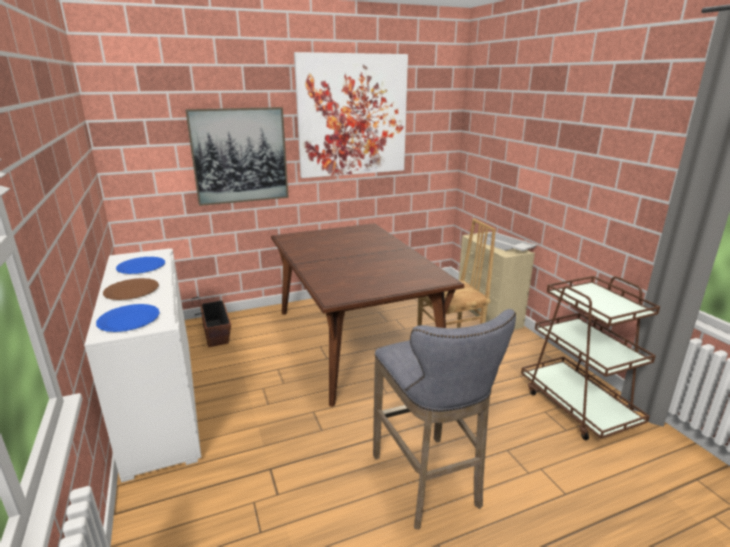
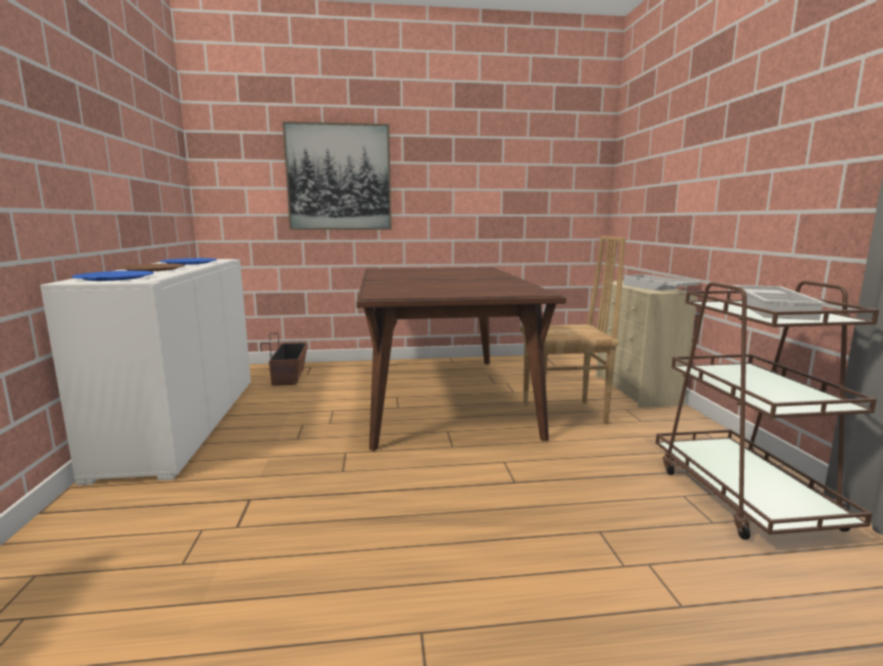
camera: 15 degrees right, 10 degrees down
picture [294,52,408,178] -> none
grey stool [373,309,516,530] -> none
none -> white tray [732,285,827,320]

